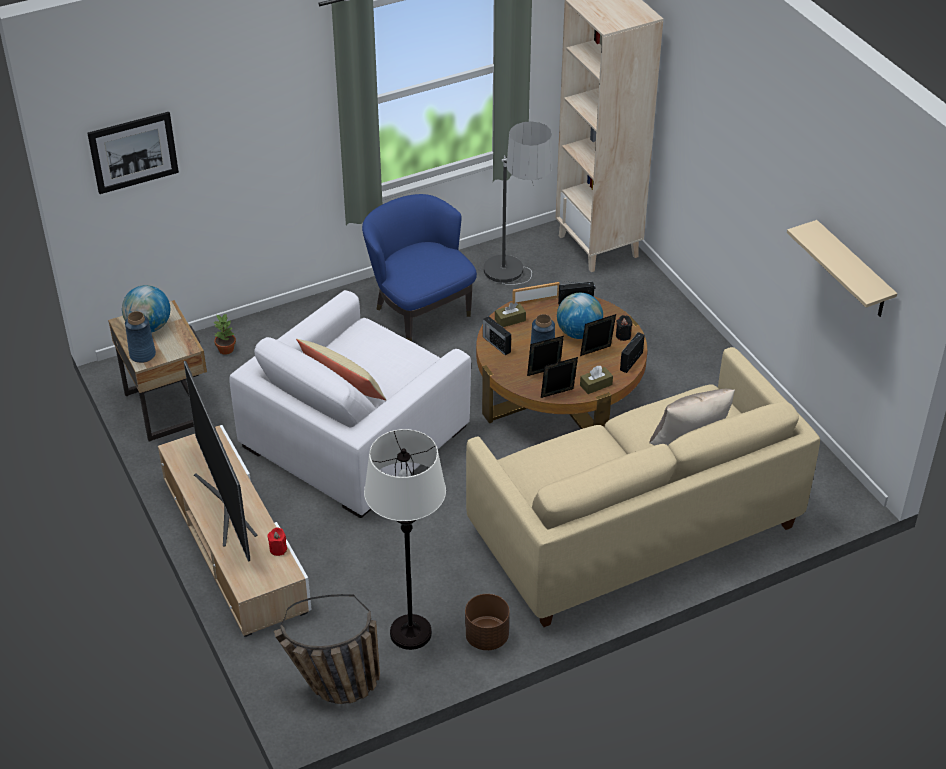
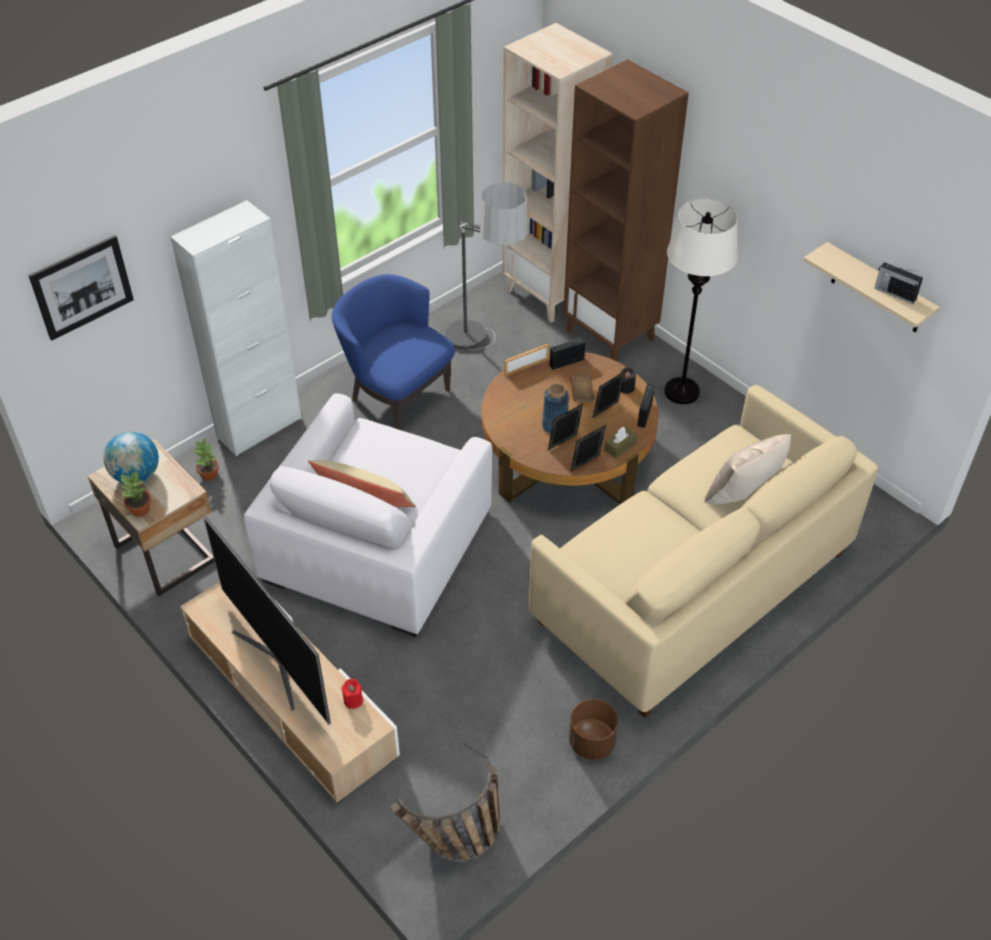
camera: 15 degrees left, 5 degrees up
blue vase [125,311,156,363] -> potted plant [120,471,151,517]
white floor lamp [364,429,446,650] -> white floor lamp moved to [664,199,738,404]
radio [483,316,511,355] -> radio moved to [874,262,923,304]
brown tissue box [495,302,526,327] -> none
globe [557,293,603,339] -> brown book [570,374,594,402]
none -> white cabinet [171,200,302,456]
none -> brown bookcase [563,59,689,362]

